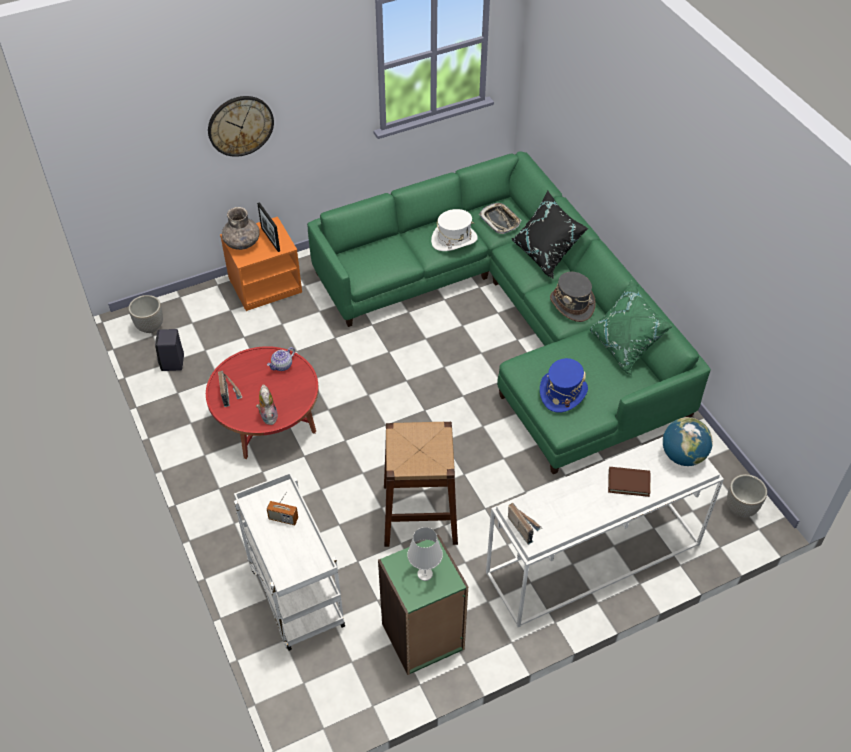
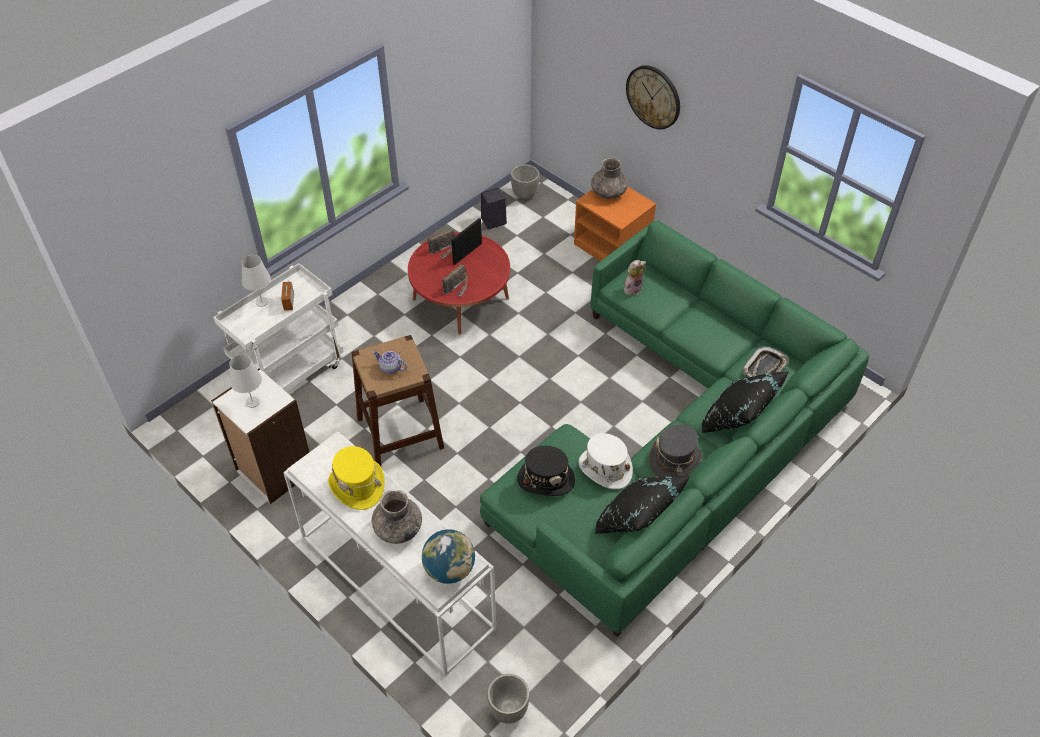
camera: 70 degrees right, 0 degrees up
plush toy [256,384,278,425] -> plush toy moved to [624,260,646,295]
picture frame [257,202,280,252] -> picture frame moved to [451,218,482,265]
teapot [267,347,295,371] -> teapot moved to [373,351,407,374]
green bookcase [378,535,468,675] -> white bookcase [211,368,309,504]
white hat [431,209,478,251] -> white hat moved to [579,433,633,489]
radio [508,503,542,545] -> radio moved to [442,264,468,296]
blue hat [540,358,588,413] -> black hat [517,446,575,496]
green pillow [589,279,673,376] -> black pillow [595,476,690,534]
brown book [608,467,651,497] -> grey vase [372,490,422,544]
none -> white table lamp [241,255,271,307]
none -> yellow hat [328,446,385,510]

